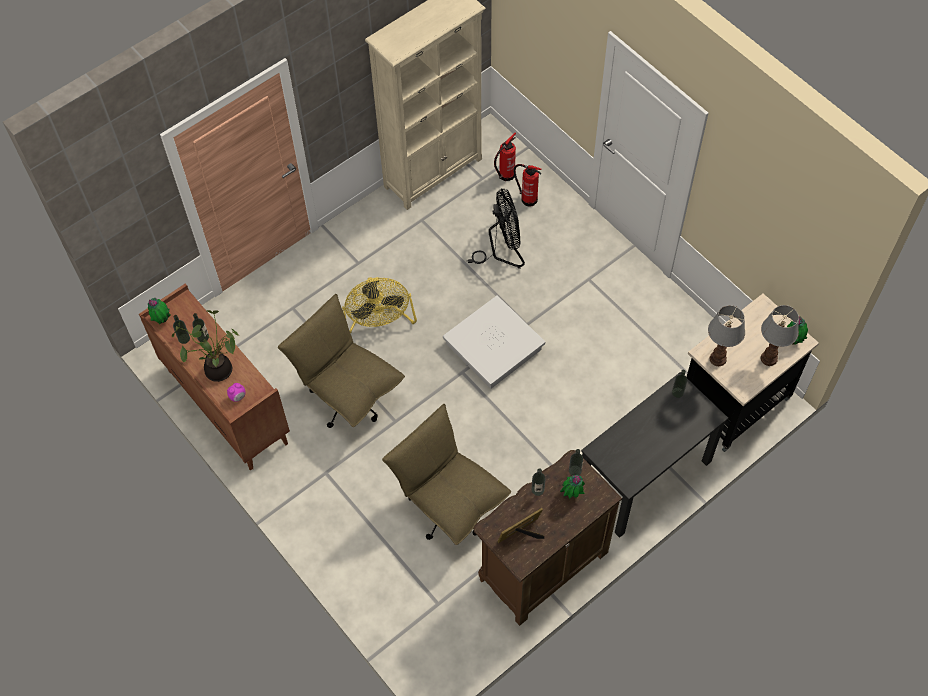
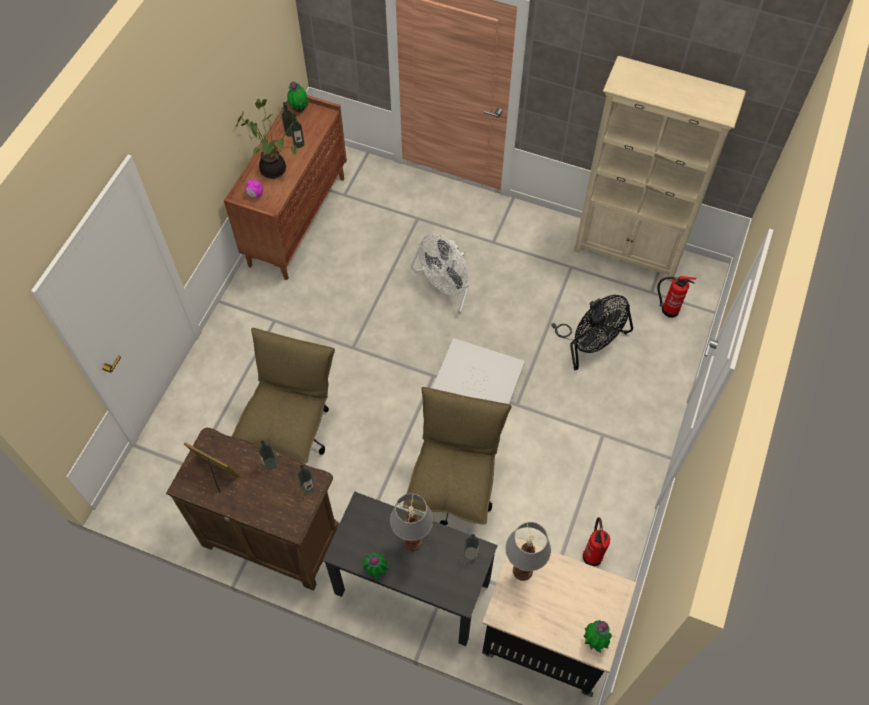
camera: 60 degrees right, 0 degrees up
beige office chair [278,294,405,428] -> beige office chair moved to [403,387,511,525]
yellow fan [342,277,417,334] -> white fan [411,234,469,314]
fire extinguisher [513,164,541,207] -> fire extinguisher moved to [583,517,610,566]
potted plant [560,475,585,499] -> potted plant moved to [362,552,389,581]
table lamp [760,305,799,366] -> table lamp moved to [390,493,433,551]

